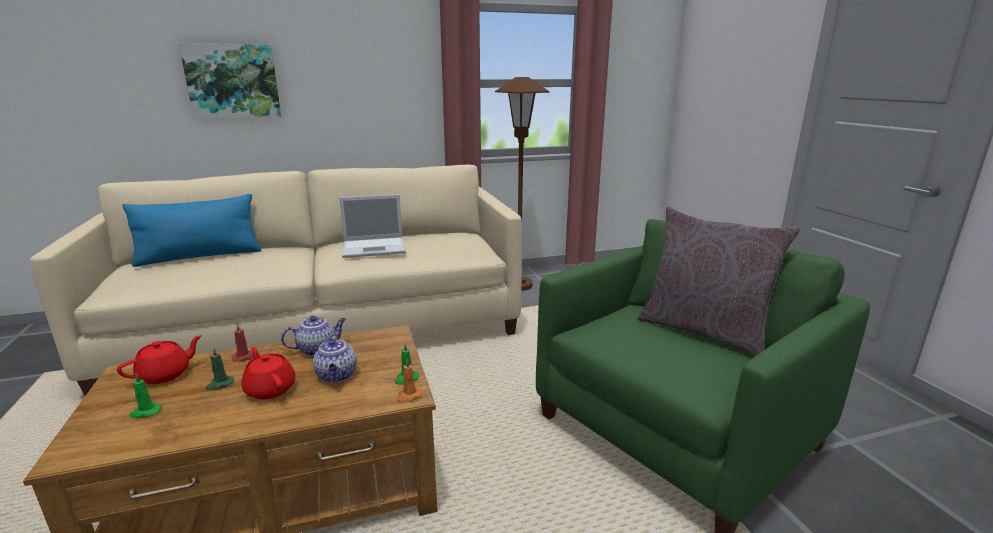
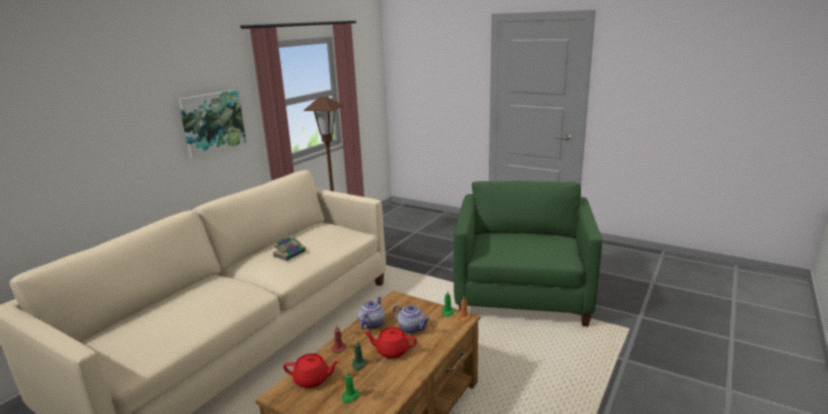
camera: 40 degrees left, 0 degrees up
red teapot [117,335,202,384] -> red teapot turned 90 degrees clockwise [283,353,340,388]
blue pillow [122,194,261,267] -> none
picture [179,43,281,119] -> picture moved to [178,89,246,158]
laptop [339,194,406,258] -> book [272,235,306,261]
grey pillow [638,207,800,356] -> none

